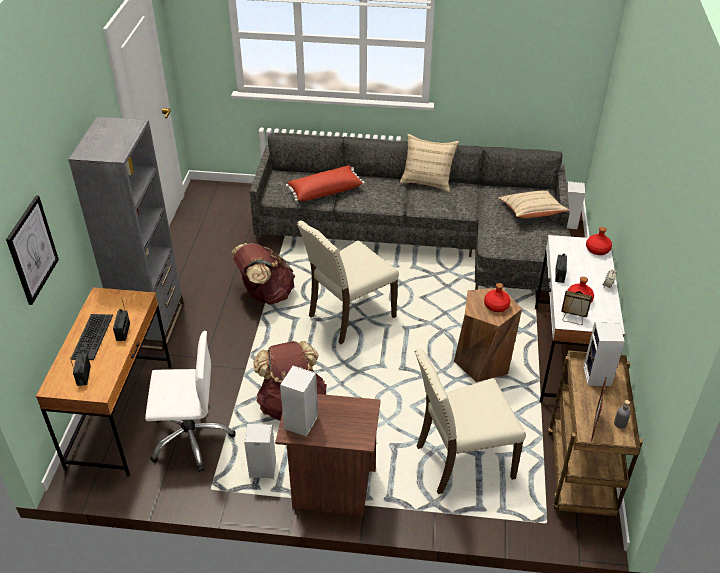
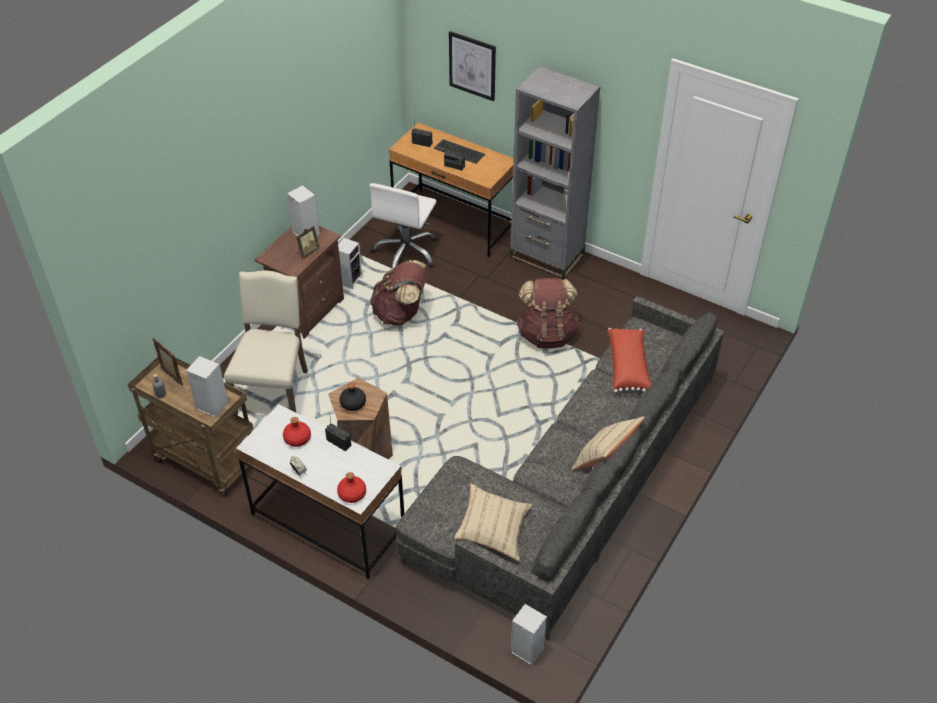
camera: 115 degrees right, 5 degrees up
beige chair [297,220,399,344] -> none
red bottle [484,283,511,312] -> black bottle [339,382,366,411]
picture frame [561,291,592,325] -> picture frame moved to [296,226,320,259]

